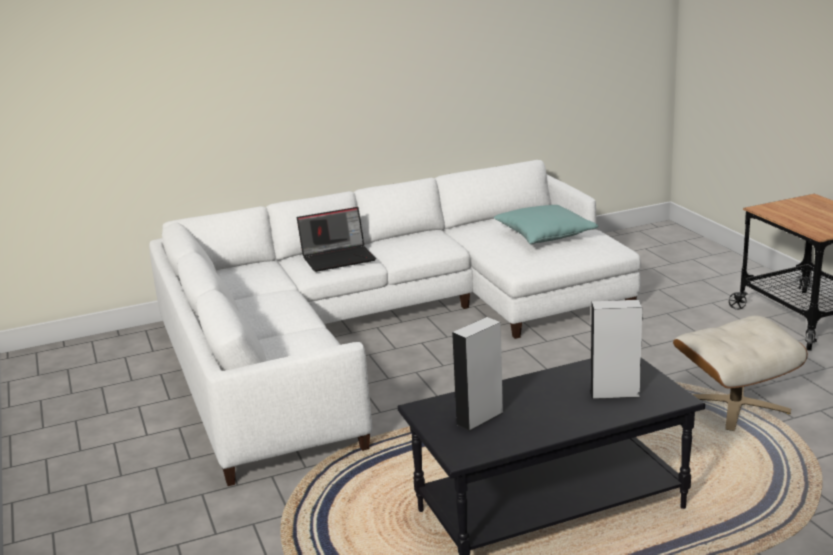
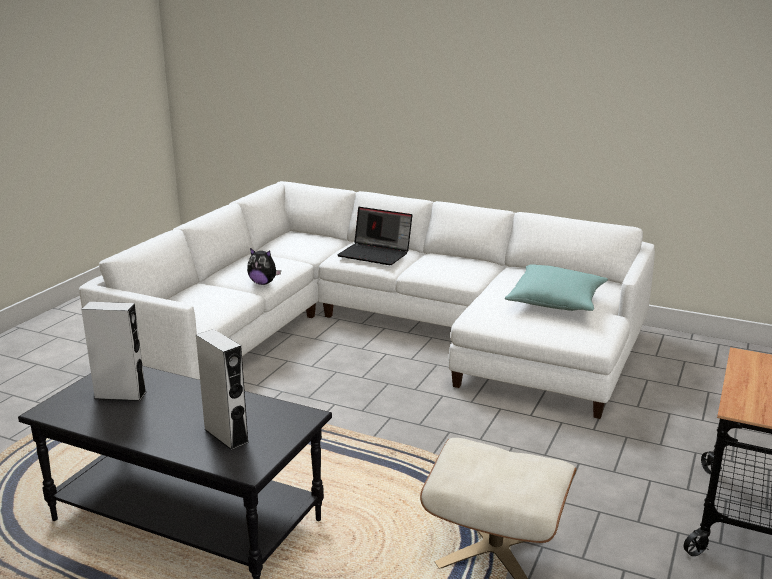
camera: 45 degrees right, 0 degrees up
none -> plush toy [247,248,281,285]

